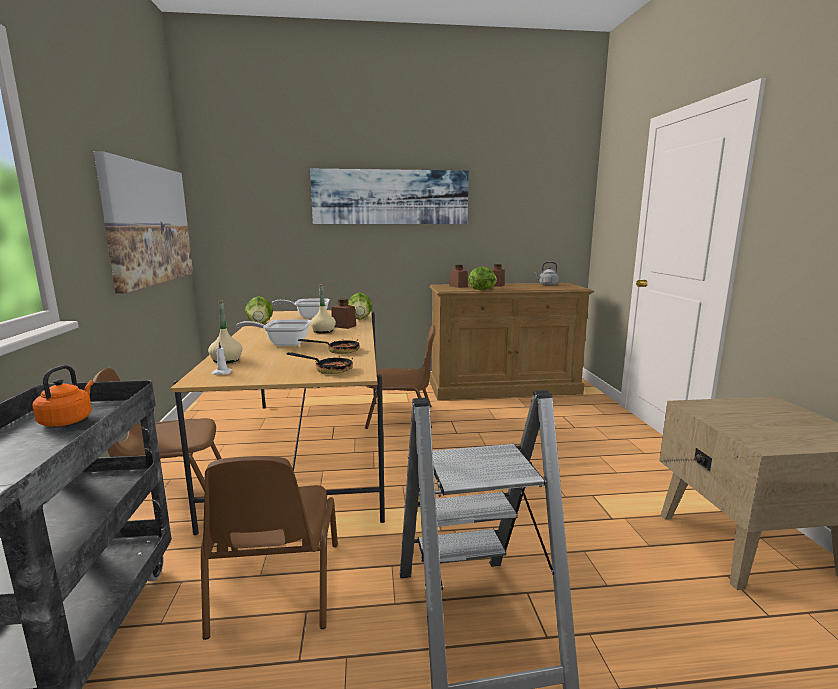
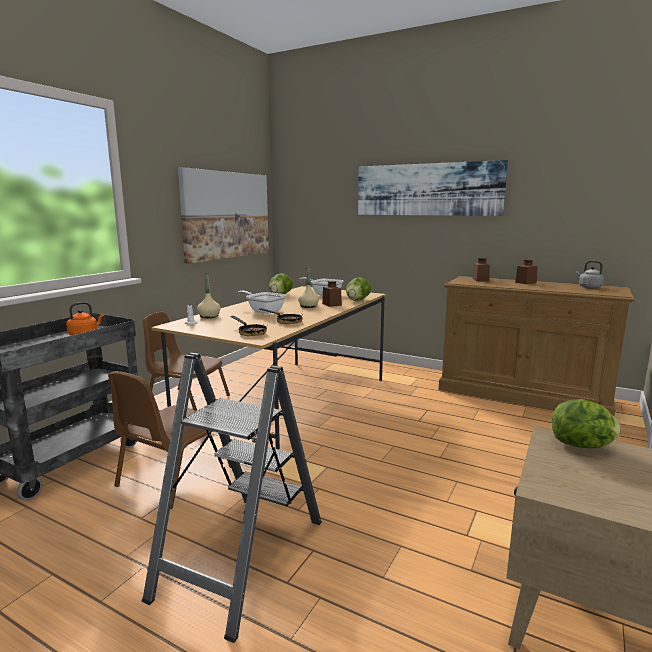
camera: 35 degrees right, 0 degrees up
brown chair [365,325,436,429] -> none
lettuce [469,267,497,290] -> lettuce moved to [552,399,621,448]

